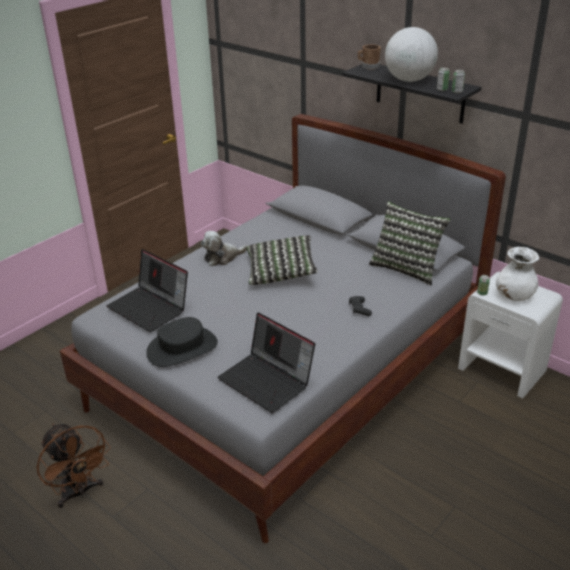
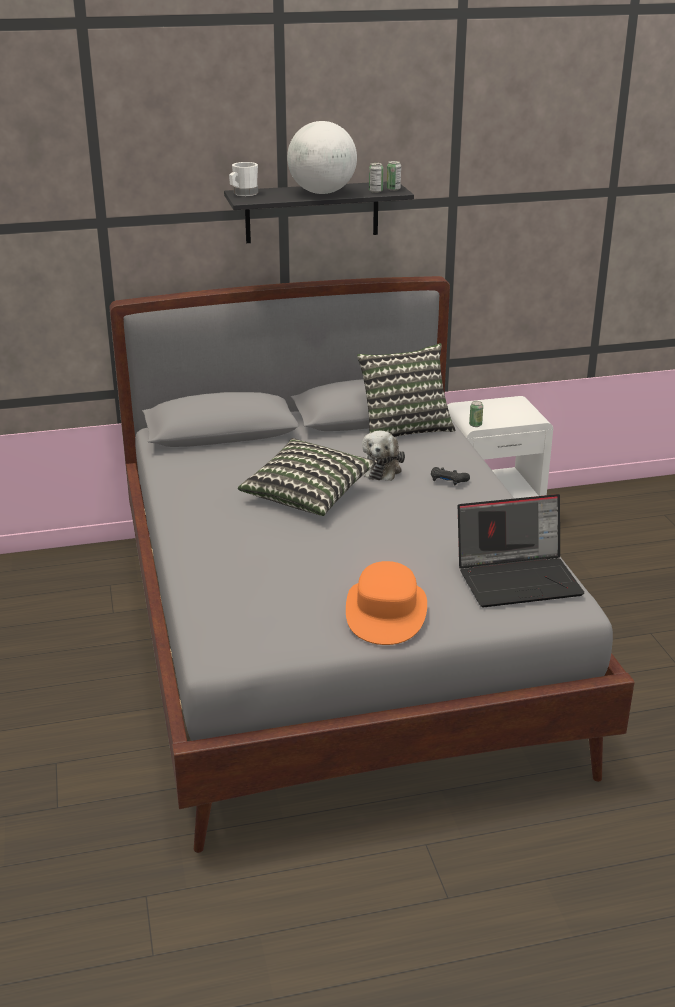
camera: 55 degrees left, 5 degrees down
brown fan [37,424,111,508] -> none
laptop [107,249,188,332] -> none
black hat [146,317,218,367] -> orange hat [346,561,427,645]
plush toy [201,231,247,266] -> plush toy moved to [362,431,405,481]
brown mug [358,44,381,70] -> white mug [229,162,258,196]
white vase [496,247,539,301] -> none

